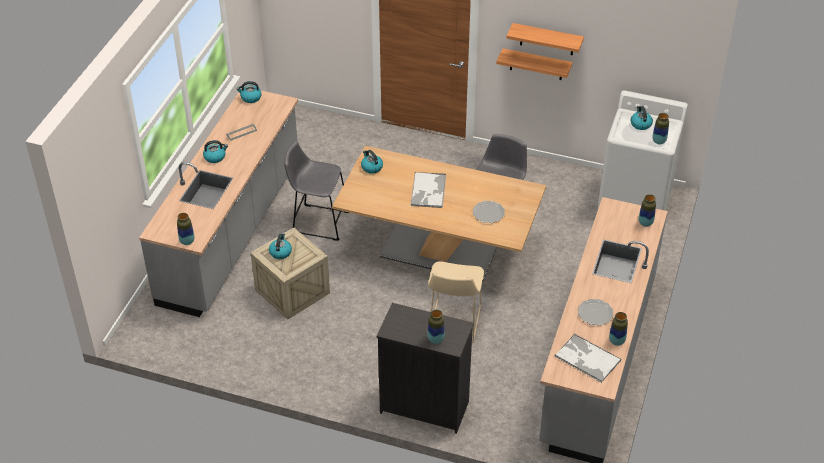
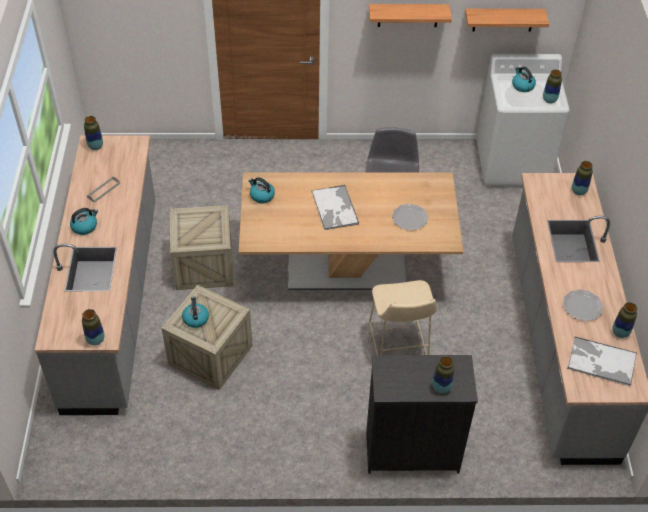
camera: 20 degrees left, 5 degrees up
kettle [237,81,262,103] -> vase [84,116,103,150]
grey stool [284,141,349,241] -> crate [170,205,234,290]
shelf [496,48,572,80] -> shelf moved to [465,9,549,32]

